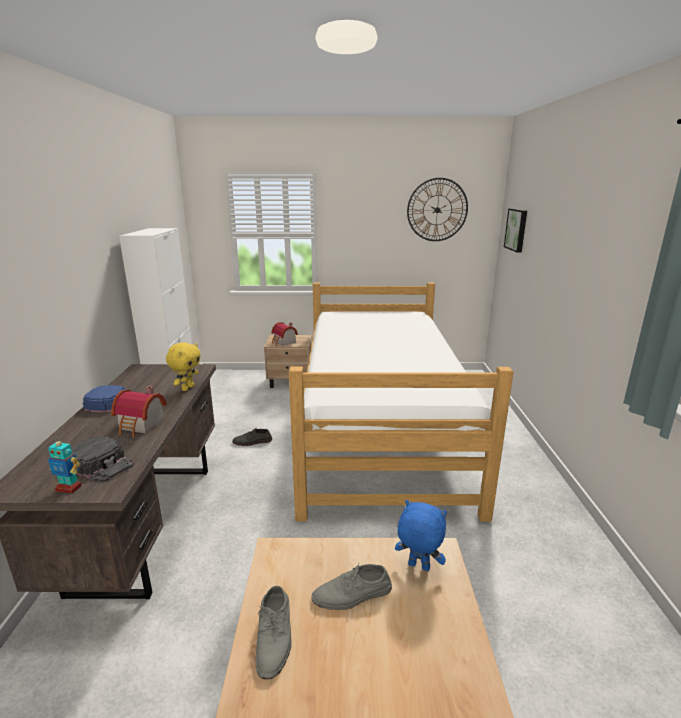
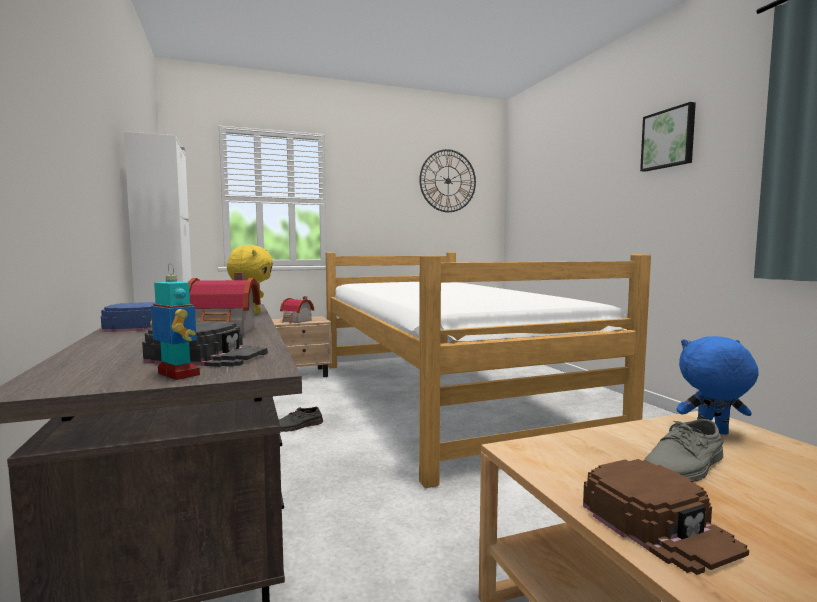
camera: 20 degrees left, 15 degrees down
toy robot [48,437,81,494] -> toy robot turned 135 degrees counterclockwise [150,263,200,380]
grey shoe [256,586,292,680] -> brown cap [583,459,749,575]
picture [504,208,527,252] -> picture moved to [640,102,696,172]

